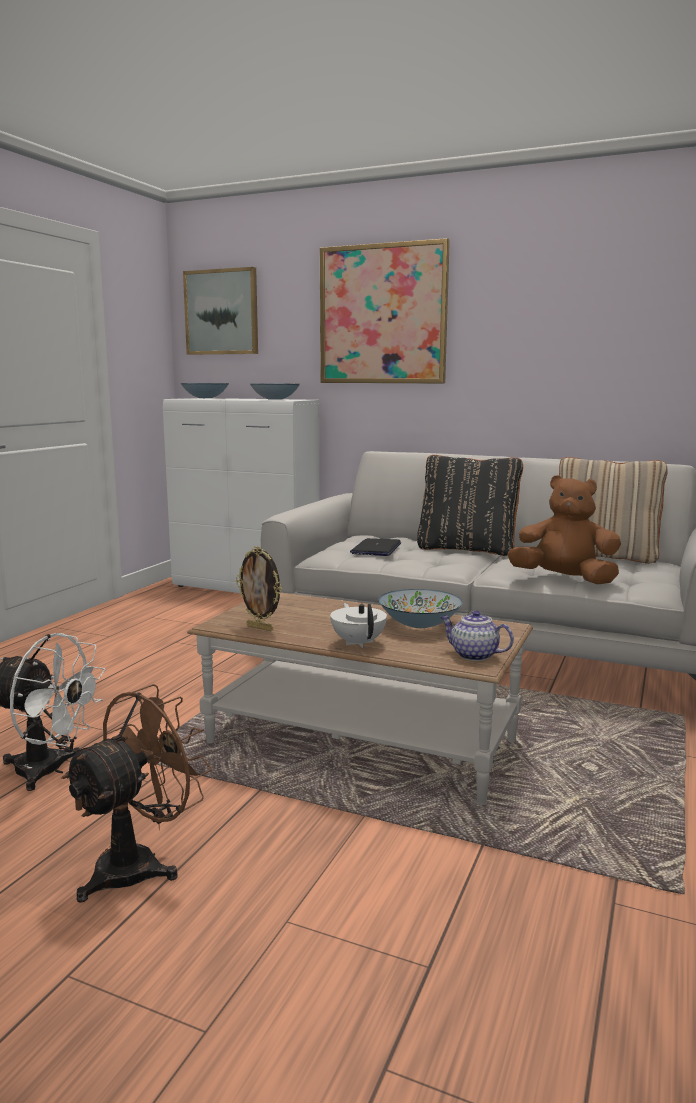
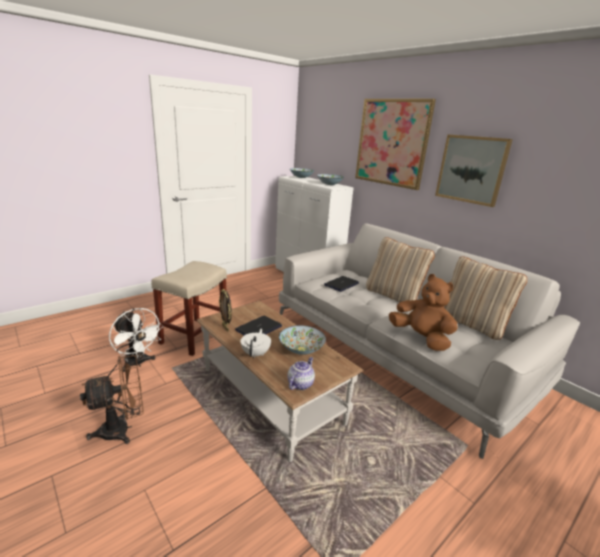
camera: 25 degrees right, 10 degrees up
picture [183,267,258,355] -> picture moved to [435,134,513,207]
black pillow [417,455,523,556] -> beige pillow [366,237,435,302]
teapot [441,610,514,661] -> teapot turned 60 degrees clockwise [287,357,315,390]
none -> beige stool [151,261,227,356]
none -> laptop [235,316,282,335]

